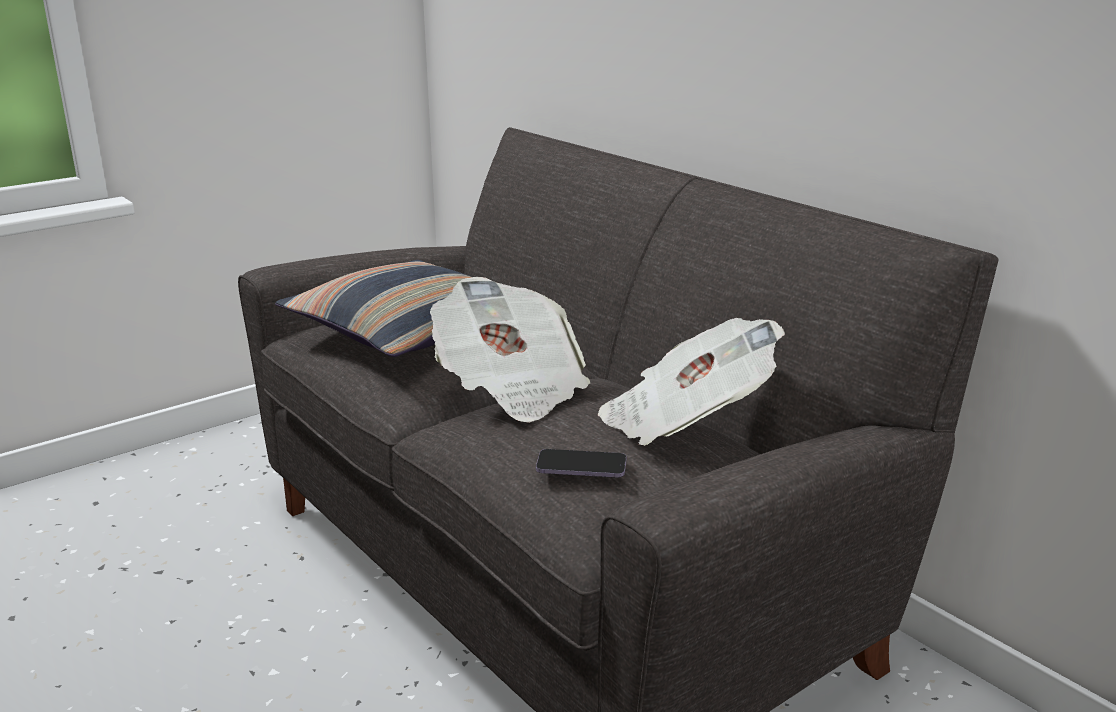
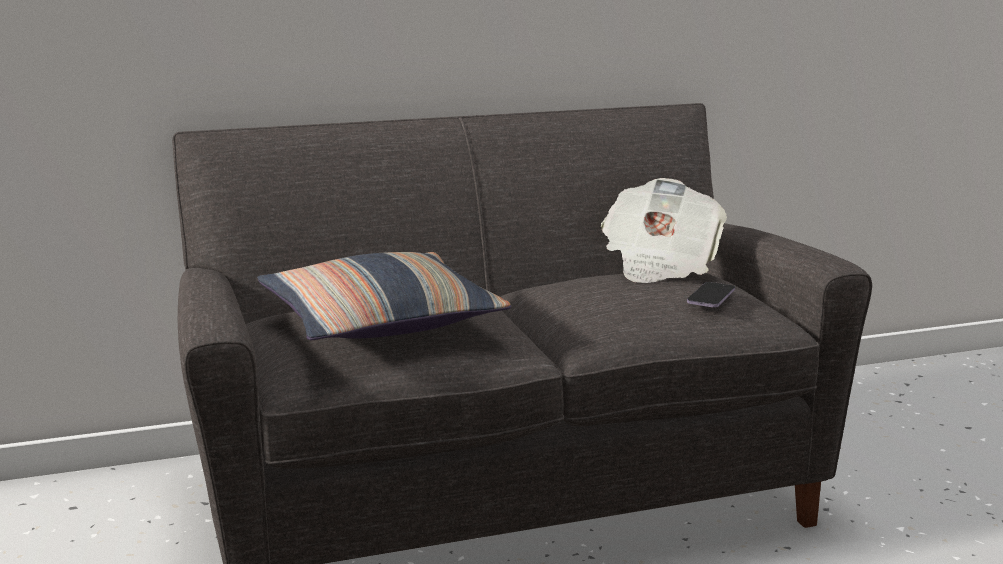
camera: 70 degrees left, 5 degrees down
newspaper [430,277,590,423] -> none

